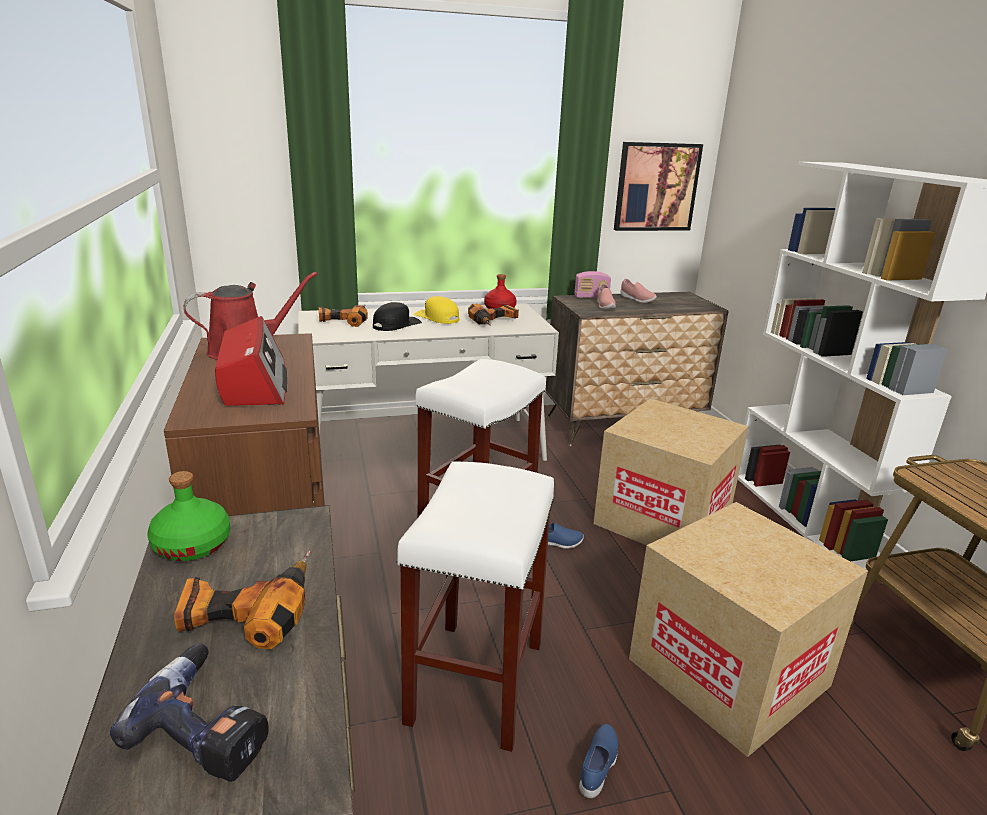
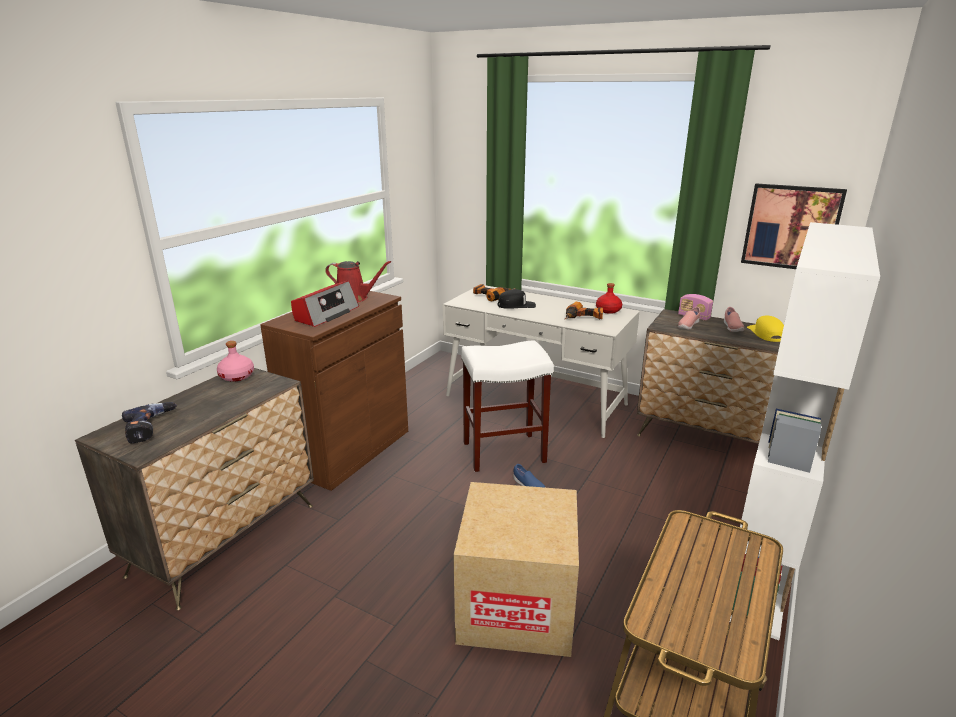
camera: 45 degrees right, 0 degrees up
green bottle [147,471,231,561] -> pink bottle [217,341,254,382]
power drill [174,551,310,649] -> none
white stool [397,461,554,752] -> none
yellow cap [414,296,459,324] -> yellow cap moved to [747,315,784,342]
blue shoe [579,724,618,798] -> none
cardboard box [593,398,749,545] -> none

